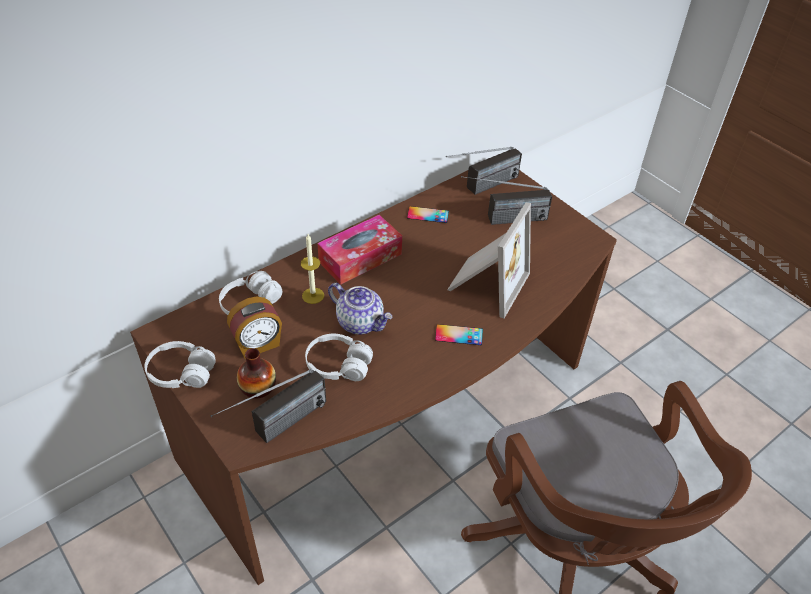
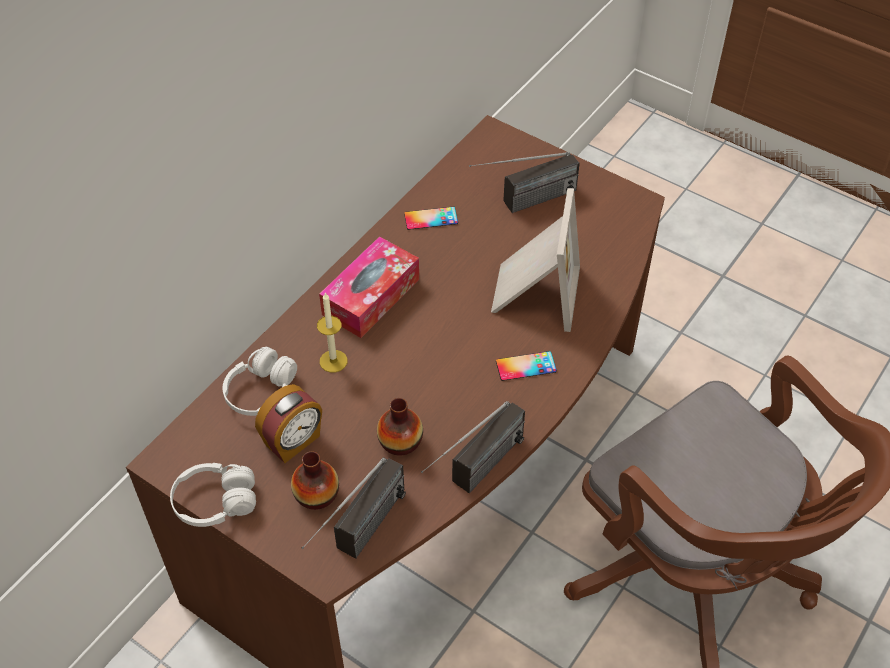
camera: 15 degrees left, 5 degrees up
white headphones [305,334,373,381] -> vase [377,398,423,456]
teapot [328,283,393,334] -> none
radio [446,147,522,195] -> radio moved to [421,401,525,493]

